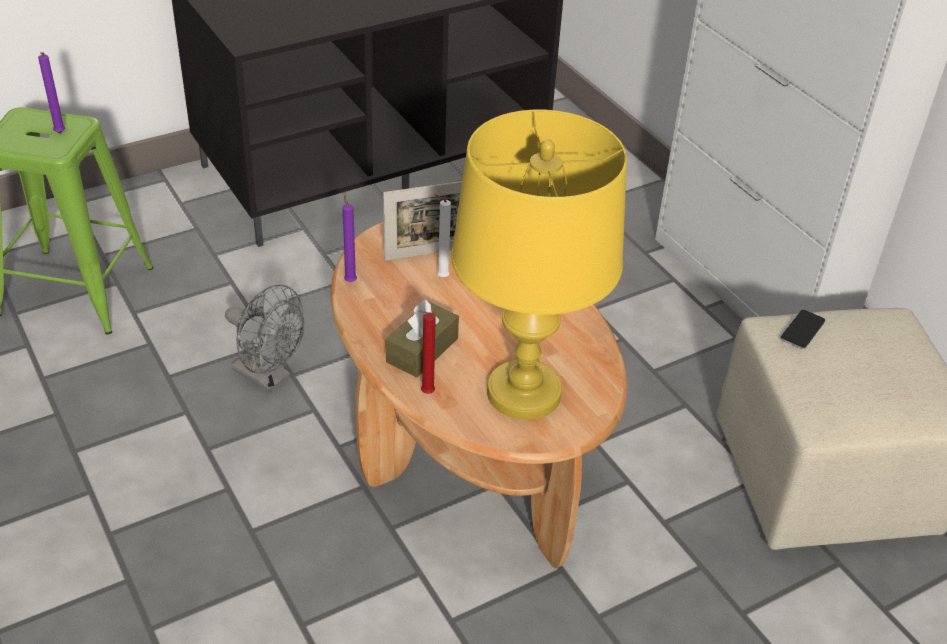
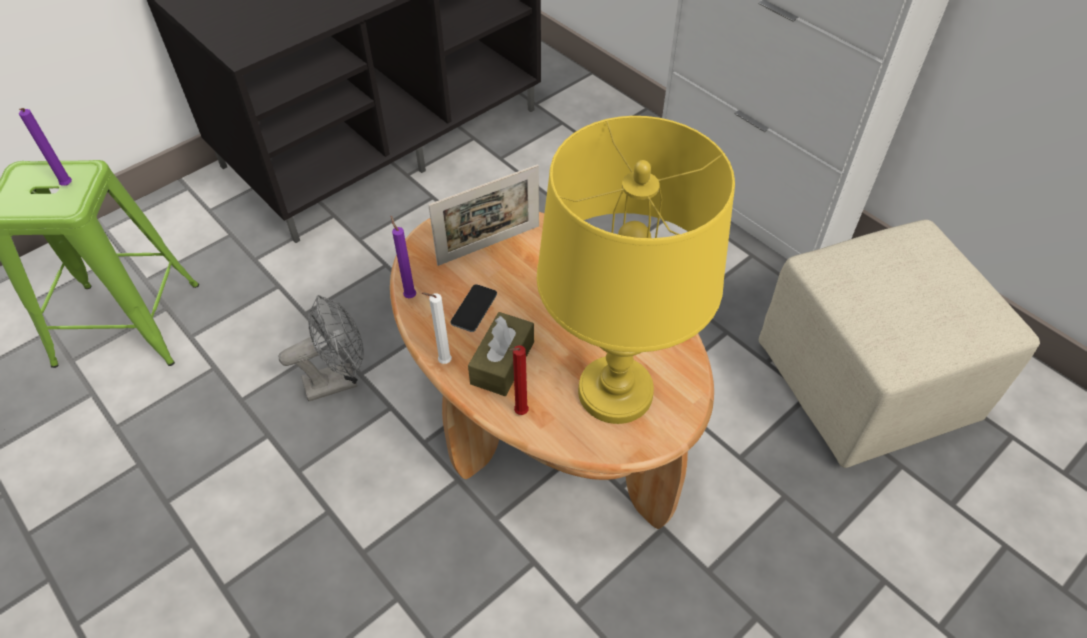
camera: 10 degrees left, 10 degrees up
grey fan [225,284,304,391] -> grey fan turned 45 degrees counterclockwise [279,295,364,401]
white candle [434,194,451,277] -> white candle moved to [422,292,452,364]
phone [781,310,825,349] -> phone moved to [451,284,497,332]

